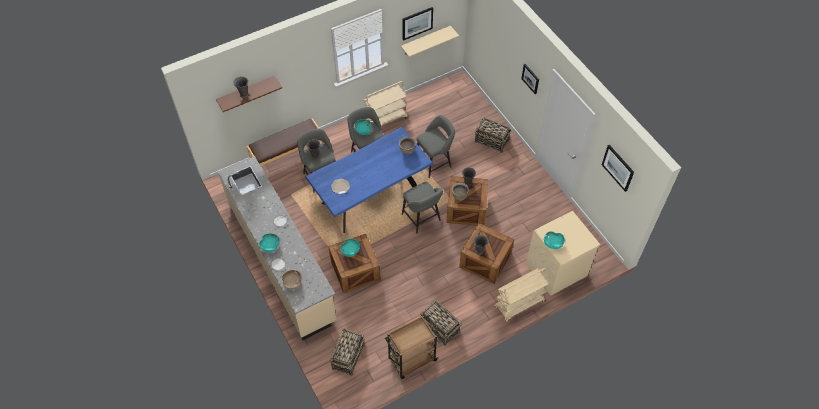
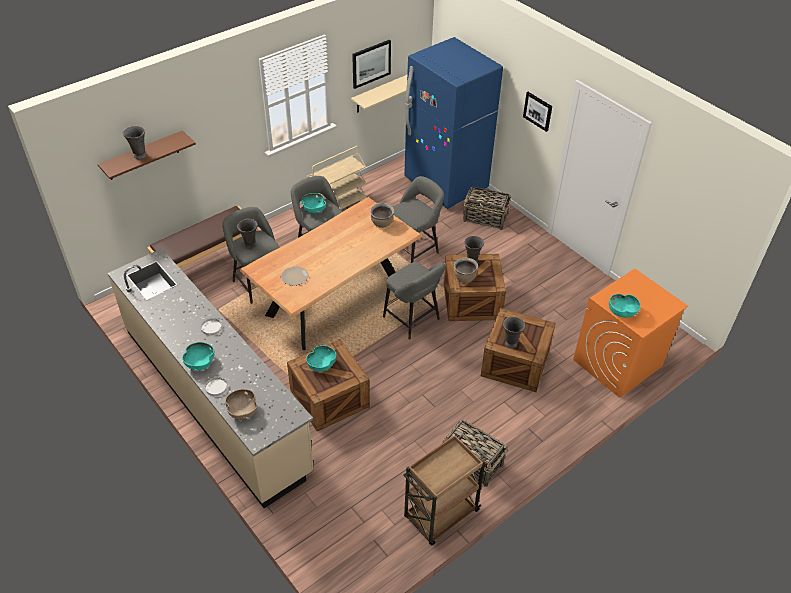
camera: 10 degrees left, 10 degrees down
blue dining table [305,127,433,233] -> brown dining table [240,197,422,350]
basket [330,328,365,376] -> none
beige cart [495,268,549,322] -> none
beige washing machine [526,211,600,296] -> orange washing machine [573,269,688,398]
picture [602,145,634,192] -> none
none -> blue fridge [404,37,503,209]

